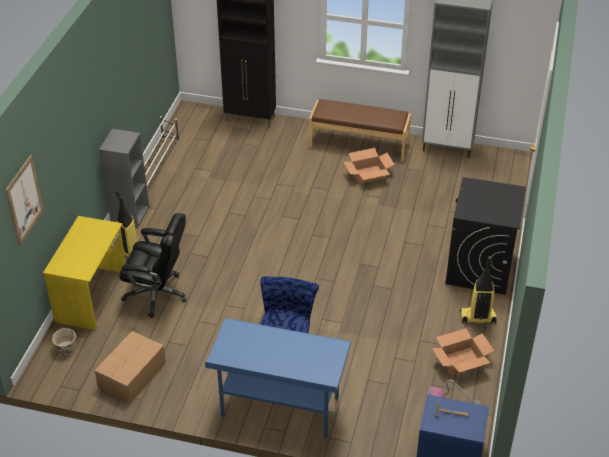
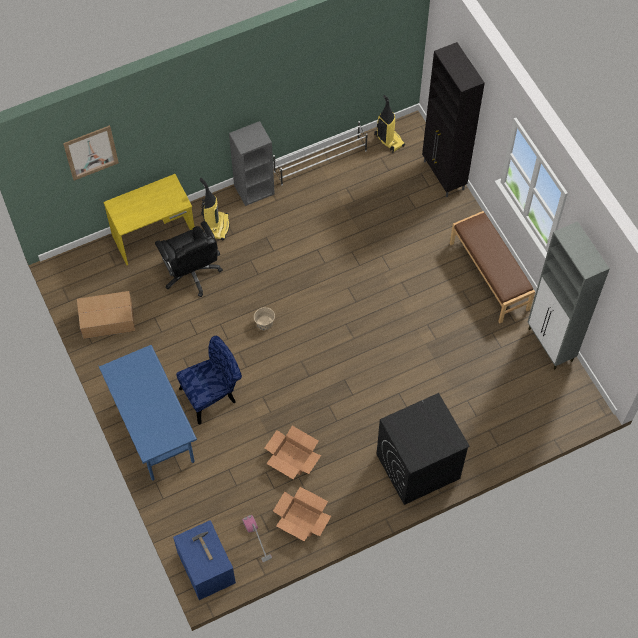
camera: 50 degrees right, 20 degrees up
beige bucket [52,327,76,355] -> beige bucket moved to [254,307,275,330]
cardboard box [344,148,395,184] -> cardboard box moved to [265,426,321,479]
vacuum cleaner [460,256,497,324] -> vacuum cleaner moved to [374,95,405,153]

